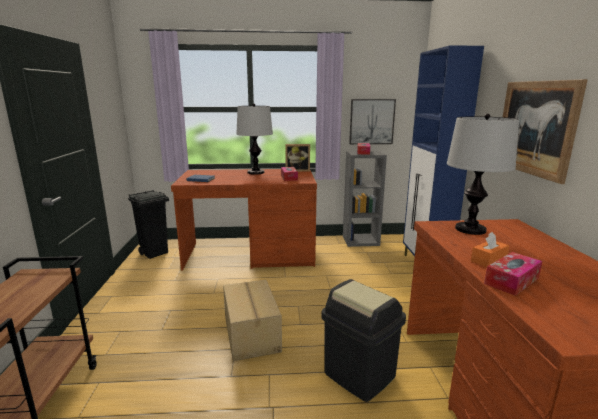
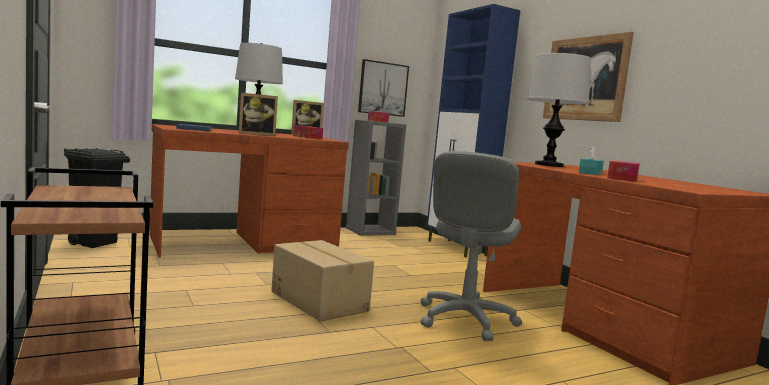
camera: 25 degrees left, 10 degrees down
black trash can [321,279,406,402] -> grey office chair [421,151,522,341]
orange tissue box [471,232,509,267] -> turquoise tissue box [579,146,604,175]
none -> picture frame [239,93,278,136]

